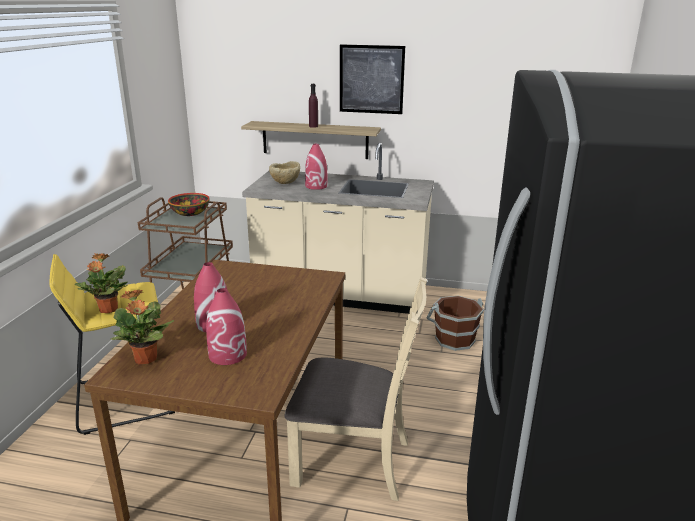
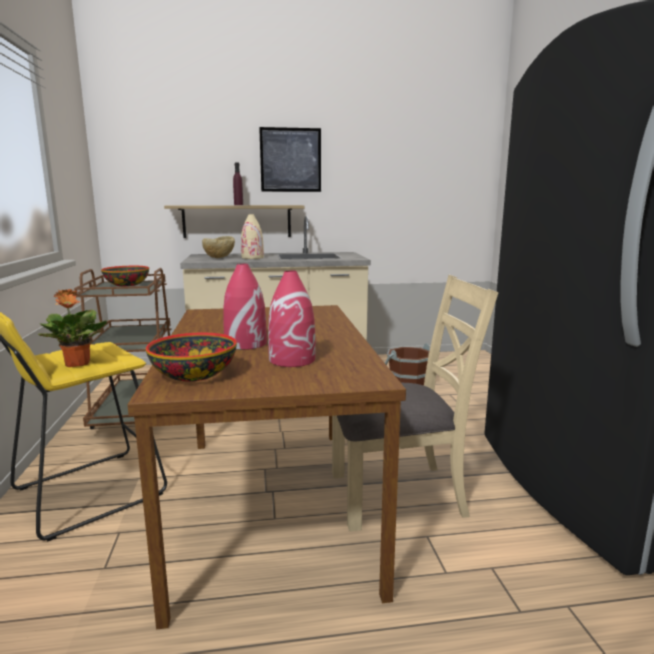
camera: 20 degrees left, 10 degrees down
potted plant [111,290,174,364] -> bowl [146,333,237,381]
red vase [305,144,328,190] -> beige vase [241,214,264,259]

